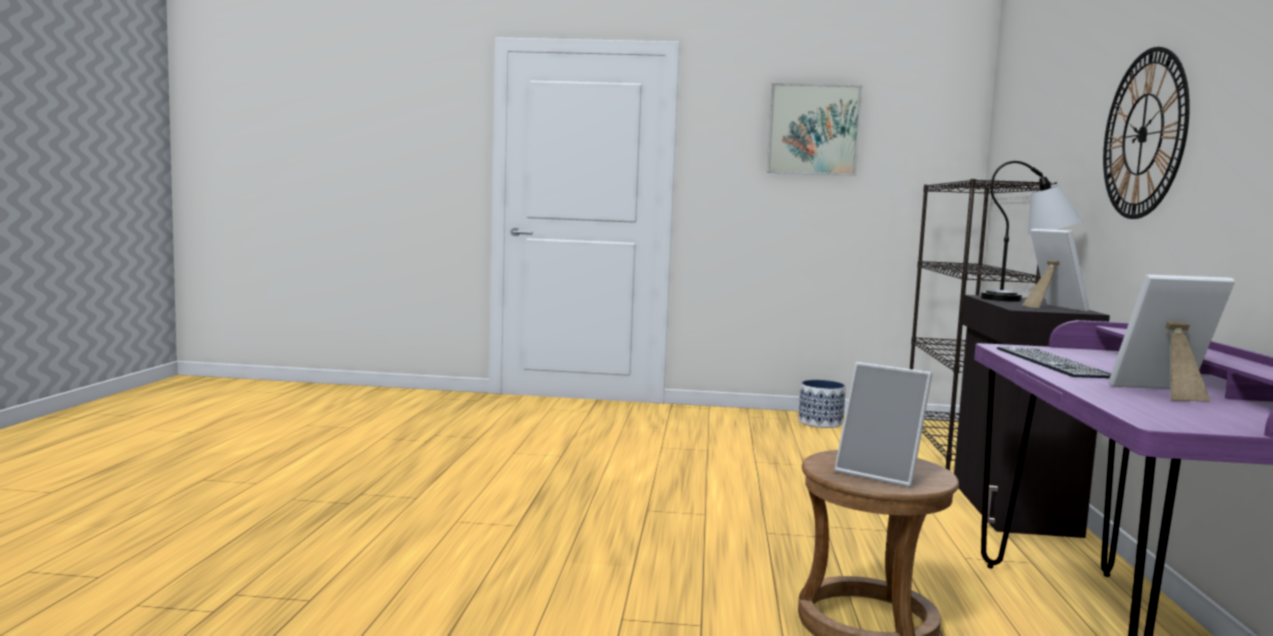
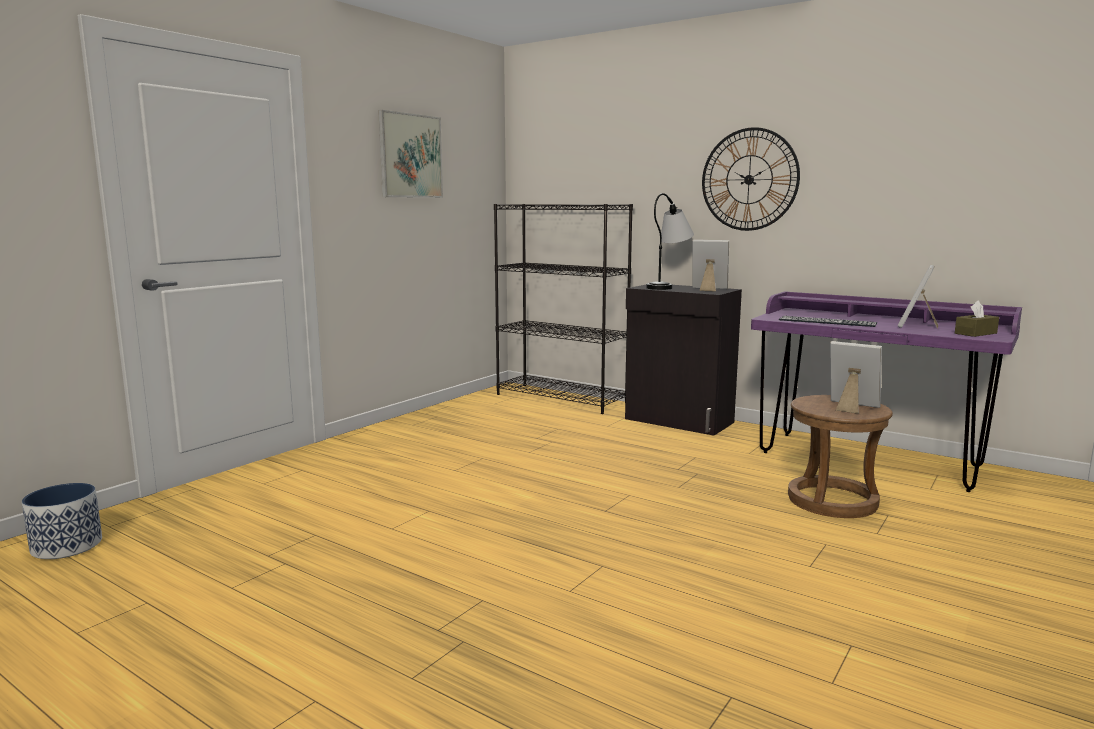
camera: 60 degrees left, 5 degrees up
planter [798,380,846,428] -> planter moved to [22,483,102,559]
picture frame [834,362,932,487] -> picture frame turned 120 degrees counterclockwise [830,341,882,414]
none -> brown tissue box [955,300,999,337]

